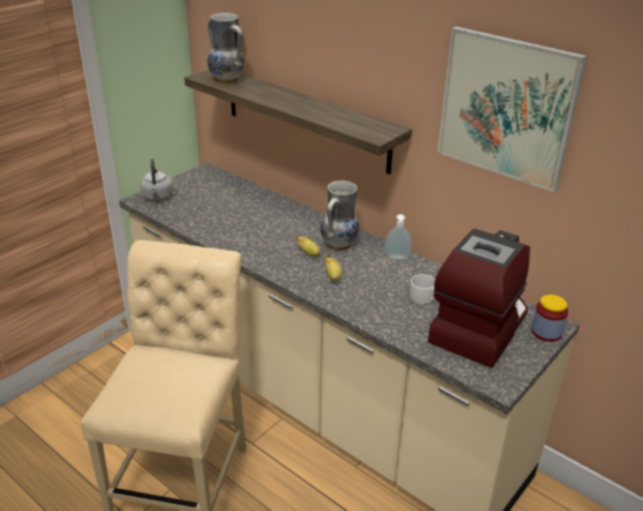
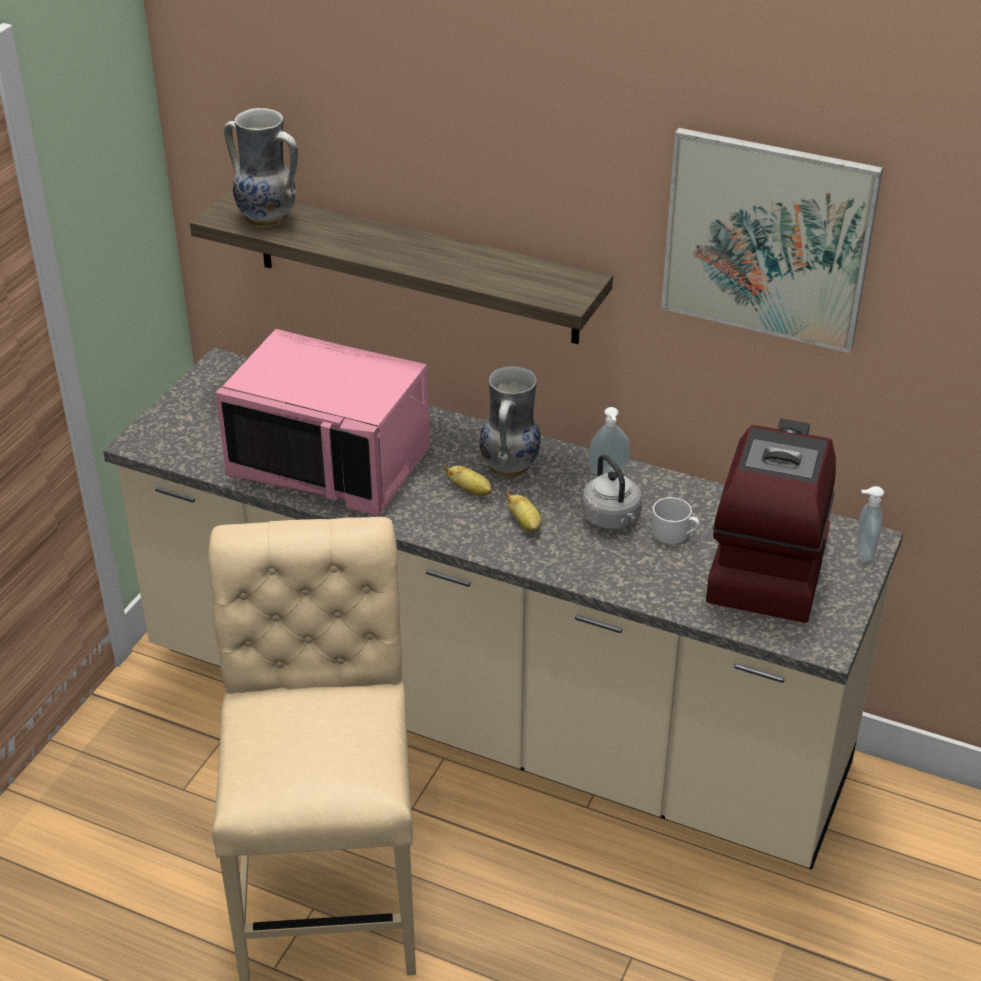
camera: 15 degrees left, 5 degrees up
grey kettle [140,159,173,201] -> grey kettle moved to [582,454,642,530]
jar [531,294,568,342] -> soap dispenser [857,486,884,562]
none -> pink microwave [215,329,430,516]

